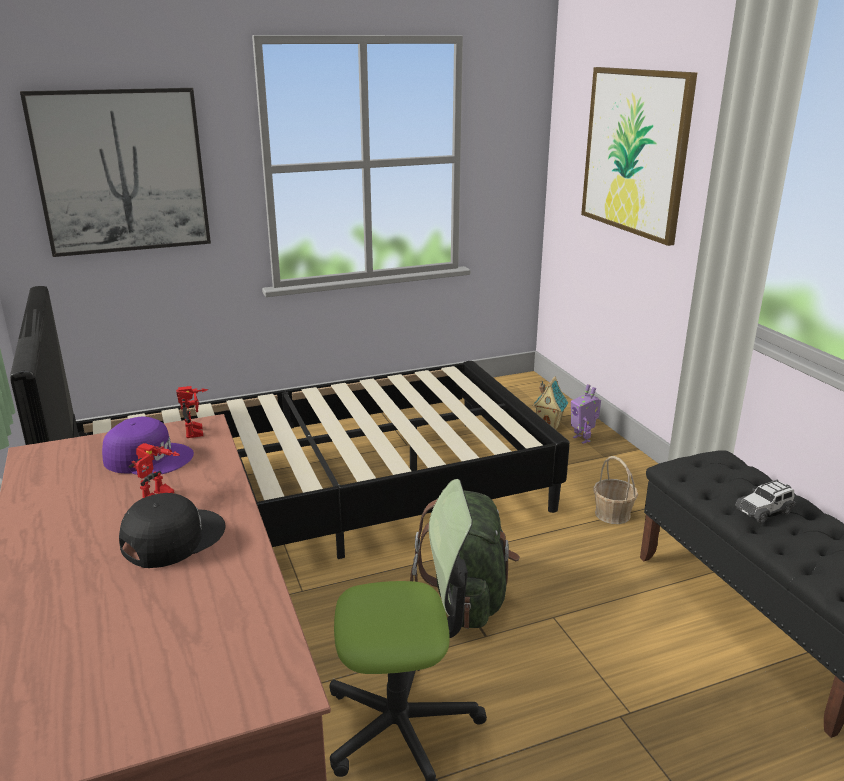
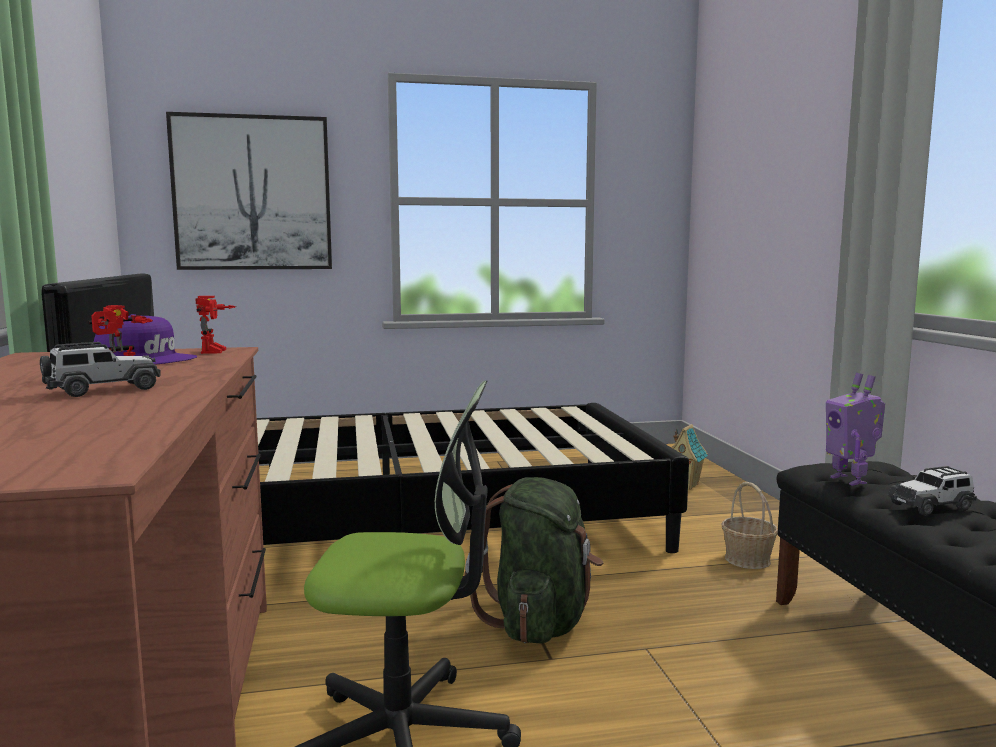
camera: 10 degrees right, 15 degrees down
black cap [119,493,226,568] -> toy car [40,342,161,397]
toy robot [571,384,601,444] -> toy robot moved to [826,373,885,486]
picture [581,67,697,246] -> none

